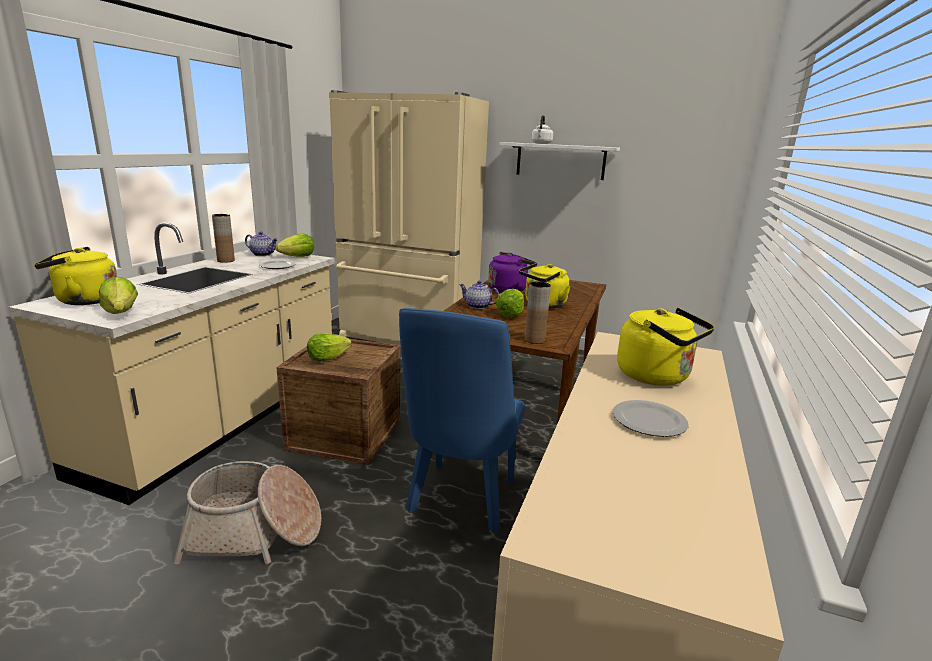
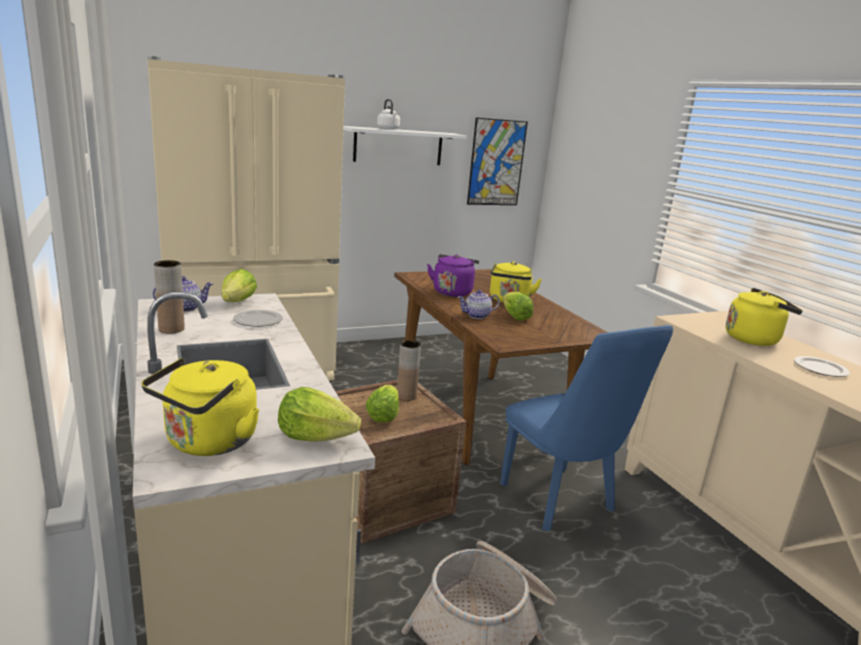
camera: 45 degrees left, 0 degrees up
brown vase [525,282,551,344] -> brown vase moved to [397,340,421,401]
none -> picture [467,118,528,205]

